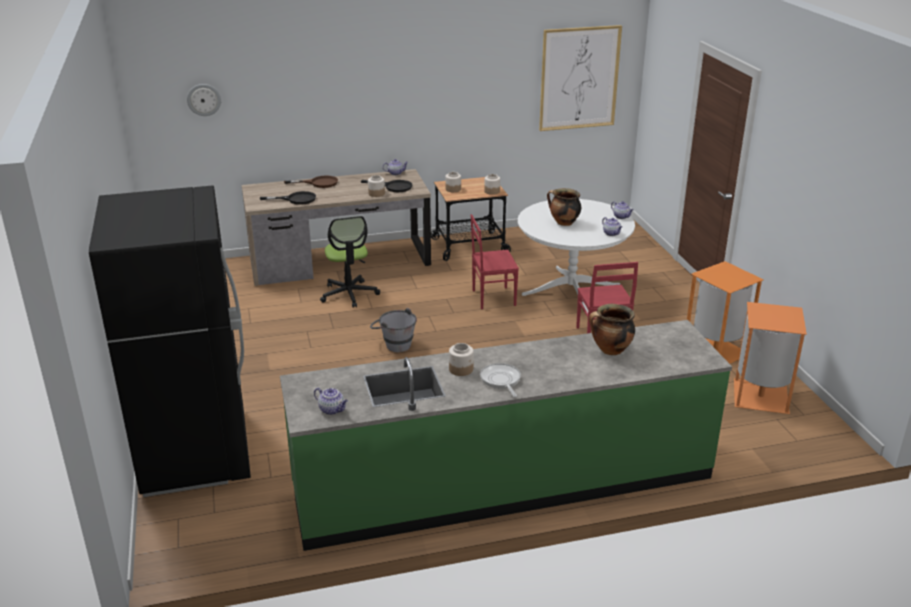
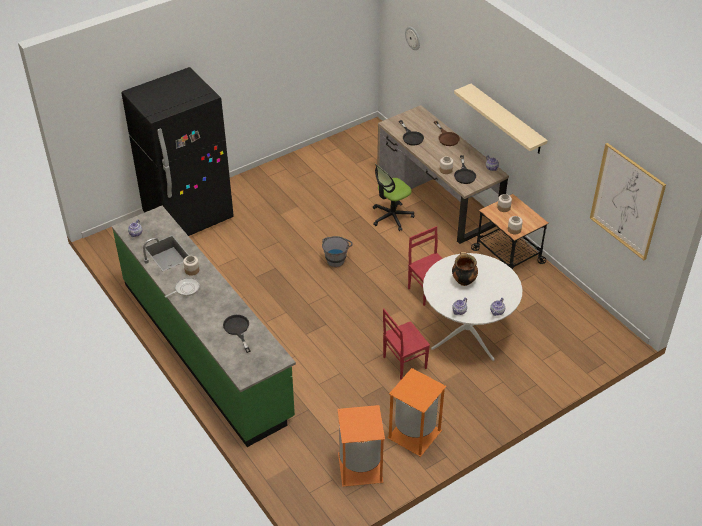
camera: 70 degrees right, 15 degrees up
cooking pot [589,304,635,355] -> black frying pan [223,315,250,353]
none -> beige shelf [454,84,548,153]

